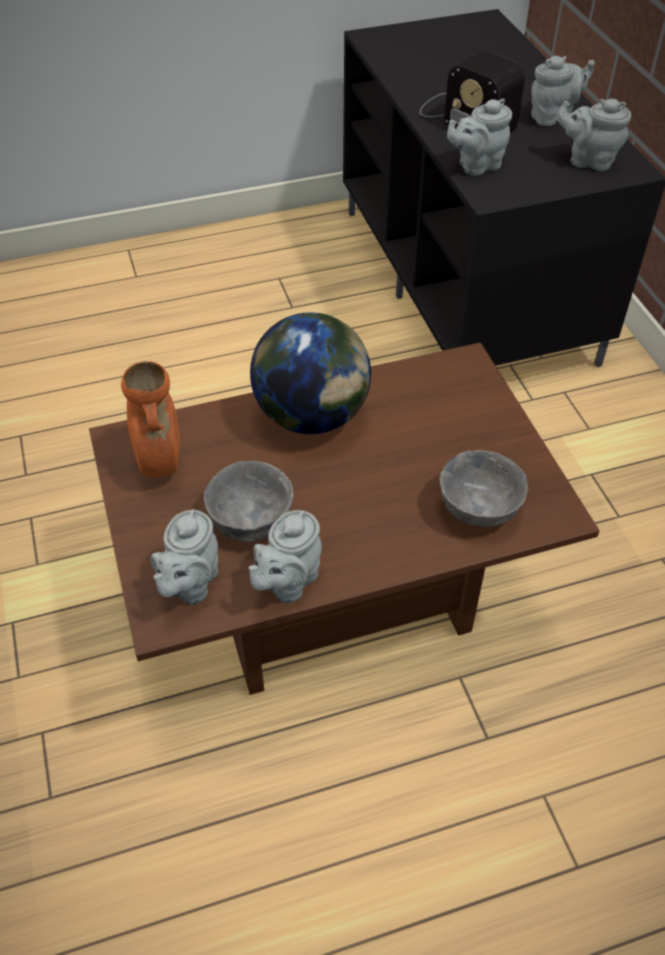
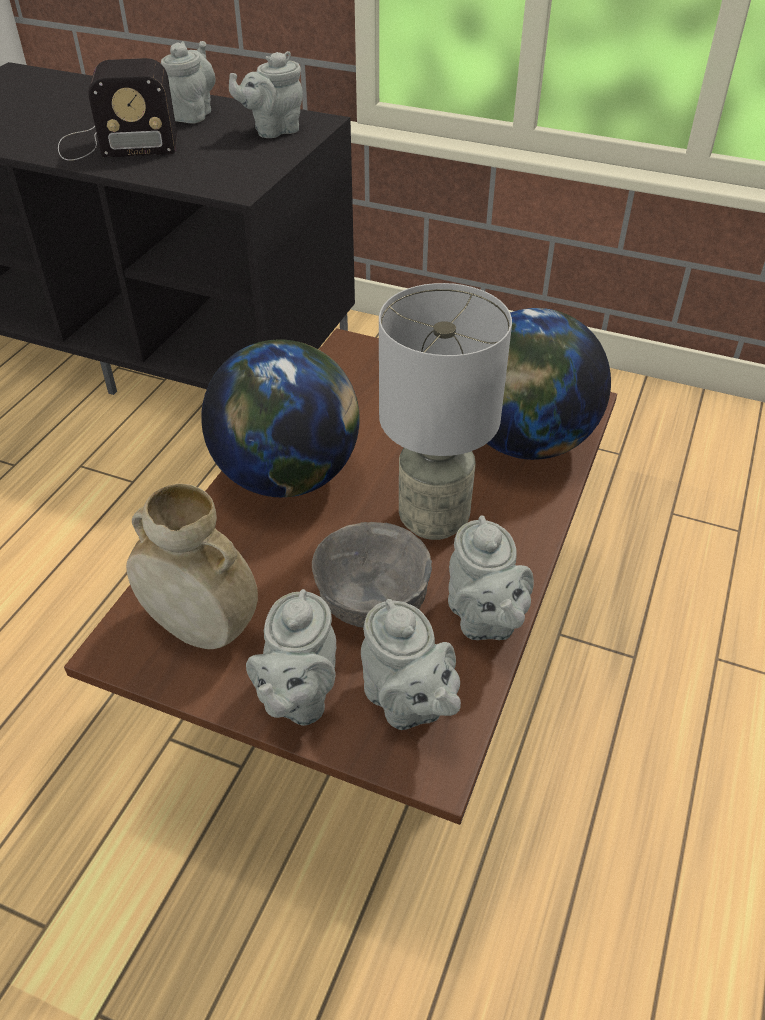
camera: 50 degrees left, 5 degrees down
orange vase [121,361,180,478] -> beige vase [126,484,258,649]
grey bowl [440,450,528,527] -> globe [486,308,611,460]
grey teapot [447,99,512,176] -> grey teapot moved to [246,589,336,726]
none -> grey table lamp [379,283,512,540]

